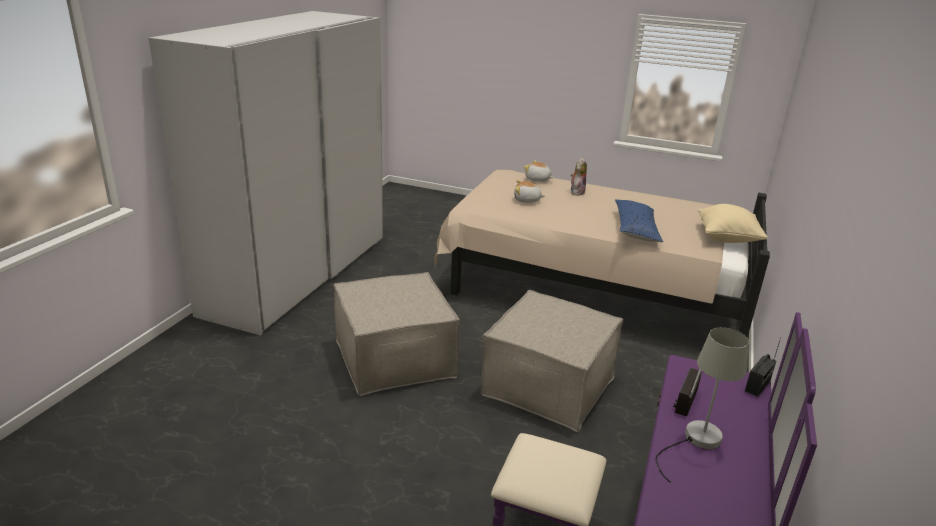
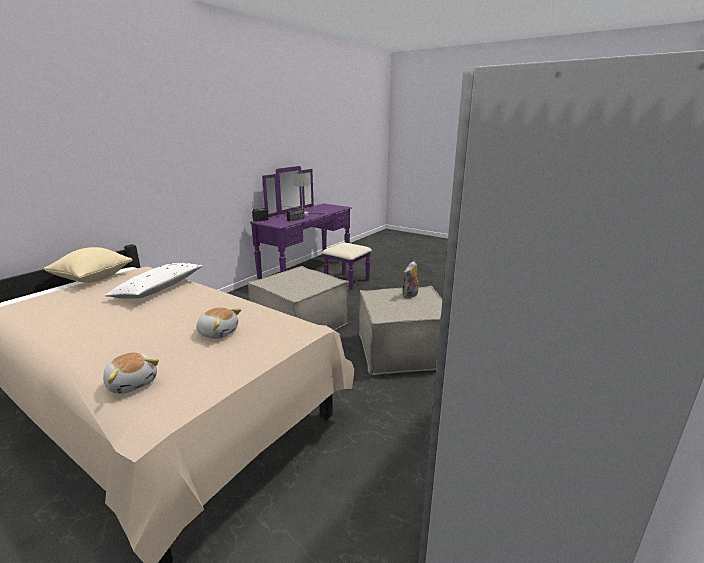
camera: 165 degrees left, 5 degrees down
plush toy [571,157,587,196] -> plush toy moved to [403,261,419,298]
blue pillow [615,199,663,242] -> white pillow [105,263,203,299]

